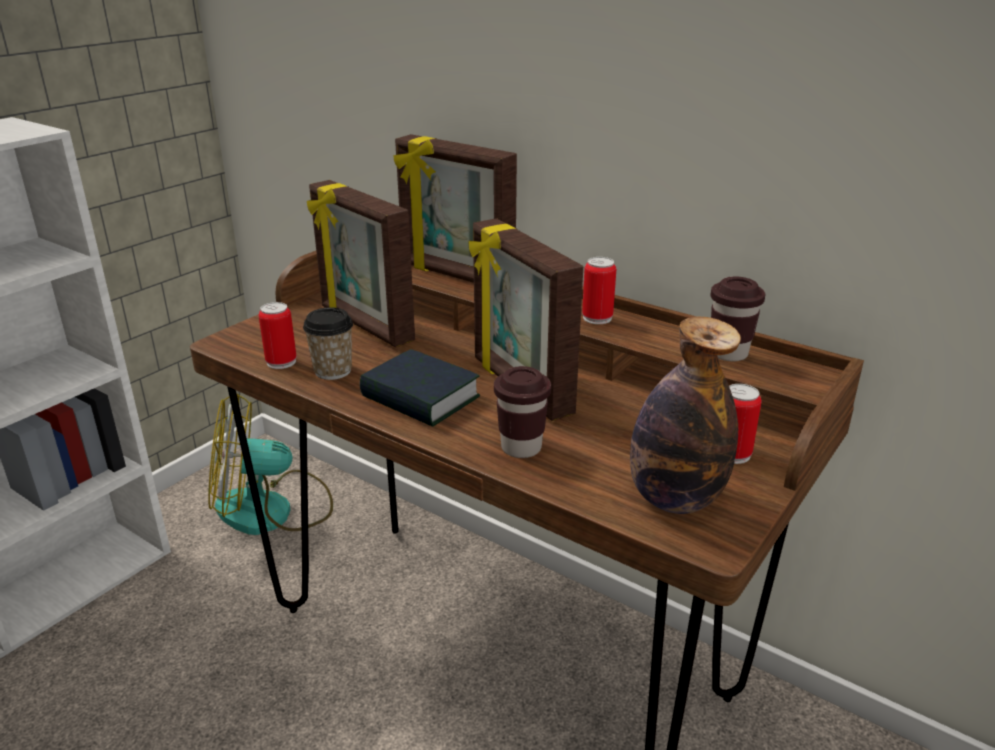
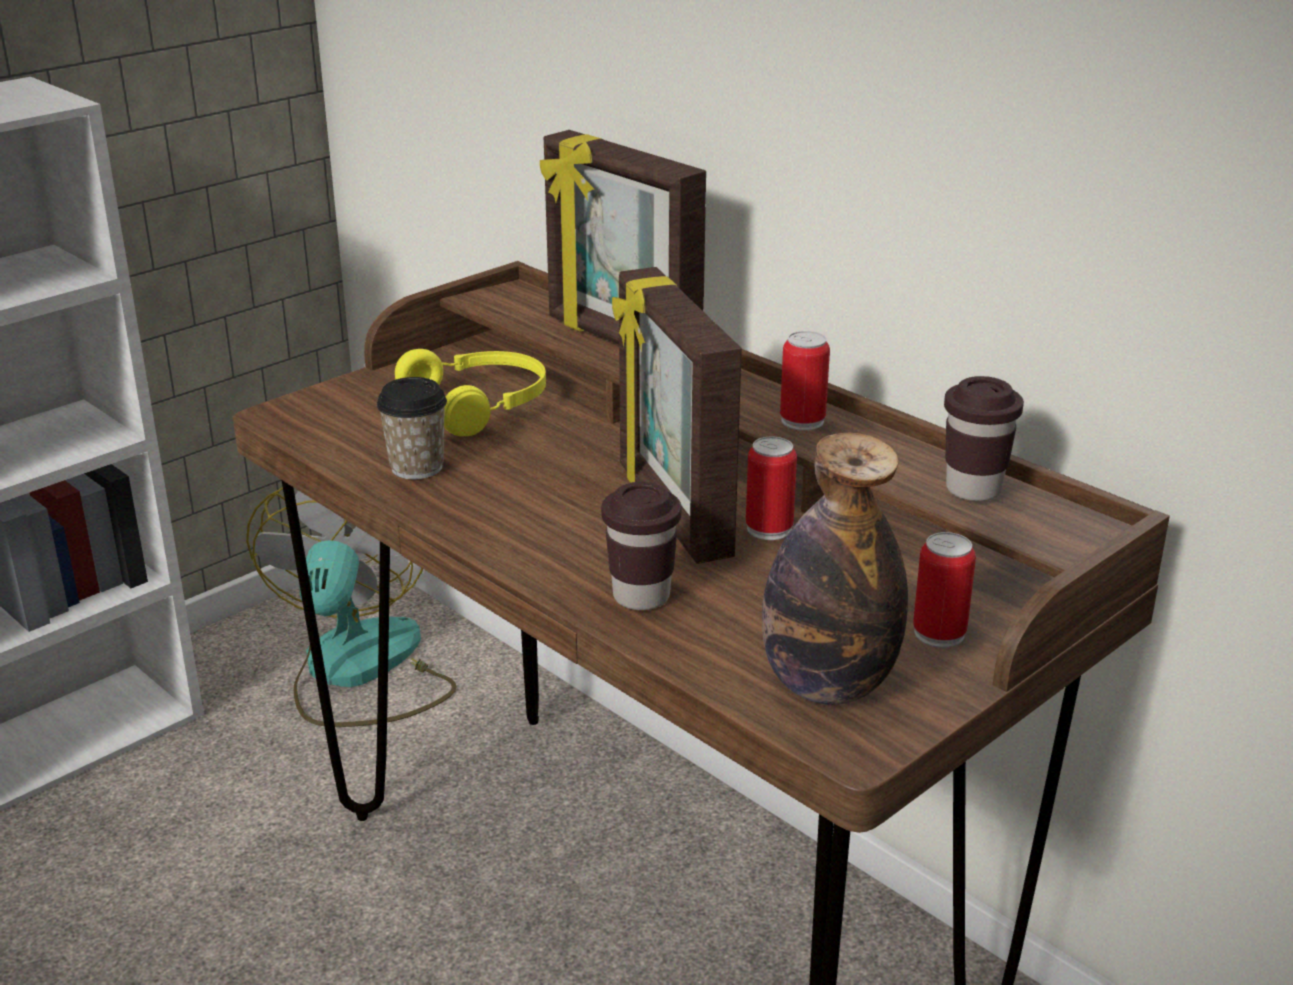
camera: 10 degrees right, 0 degrees up
fan [208,394,333,535] -> fan turned 90 degrees clockwise [246,487,457,727]
can [259,302,297,369] -> can moved to [746,437,797,540]
picture frame [307,180,415,347] -> yellow headphones [395,349,546,436]
book [360,349,480,427] -> none

